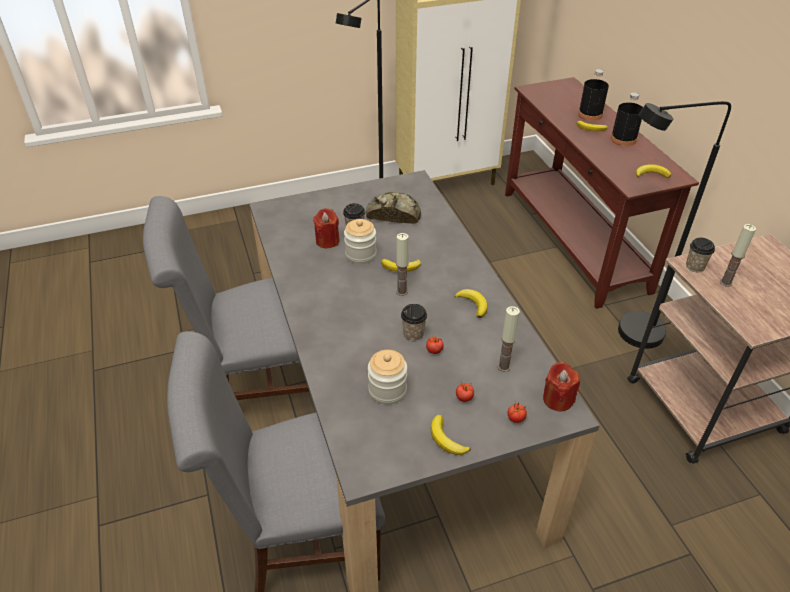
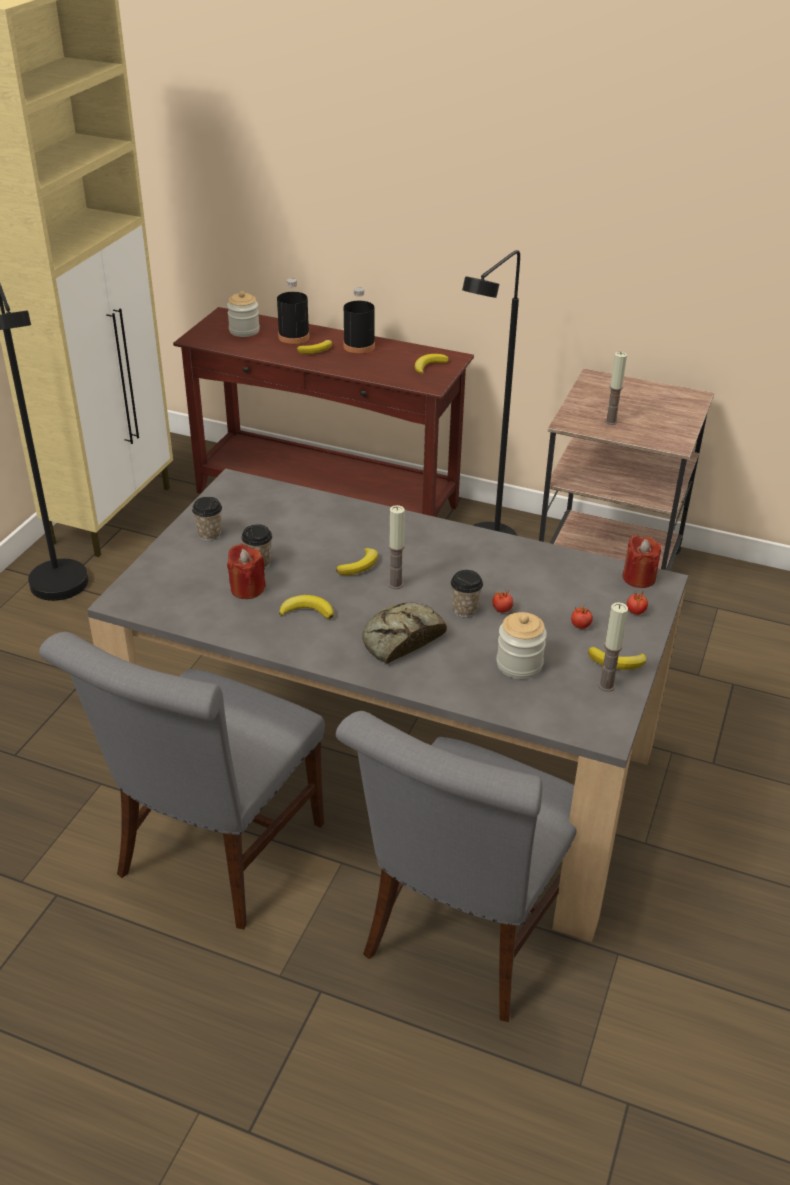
camera: 50 degrees left, 5 degrees down
jar [344,219,377,264] -> jar moved to [227,291,260,337]
bread [366,192,421,224] -> bread moved to [362,602,447,664]
banana [455,289,488,318] -> banana moved to [279,595,334,619]
candle [497,306,520,372] -> candle moved to [598,602,628,692]
cup [686,238,715,272] -> cup moved to [192,497,222,541]

